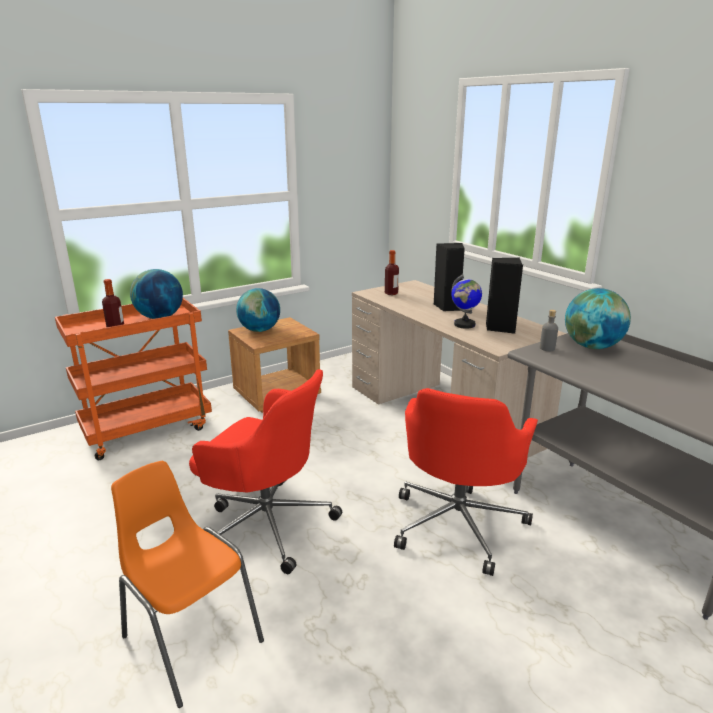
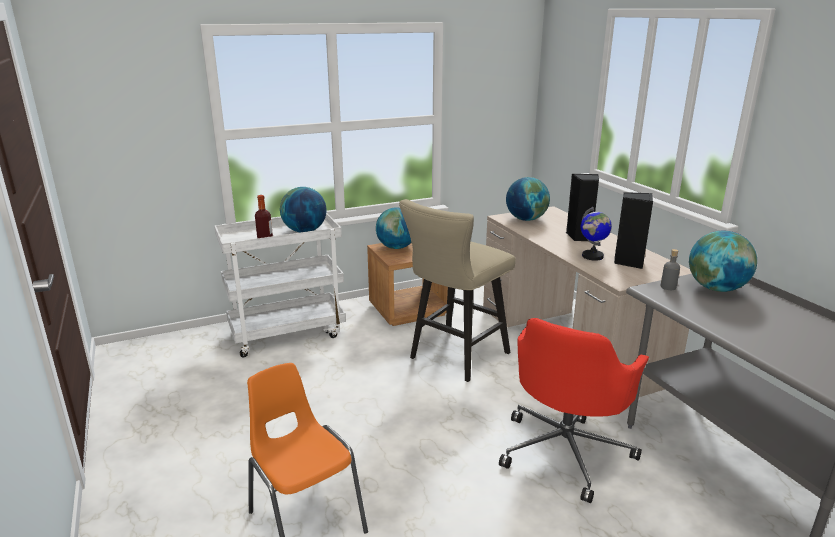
camera: 10 degrees right, 0 degrees up
orange cart [55,298,212,460] -> white cart [214,212,346,357]
red office chair [189,369,342,574] -> none
bottle [385,250,399,295] -> globe [506,177,550,221]
none -> beige stool [399,199,516,382]

